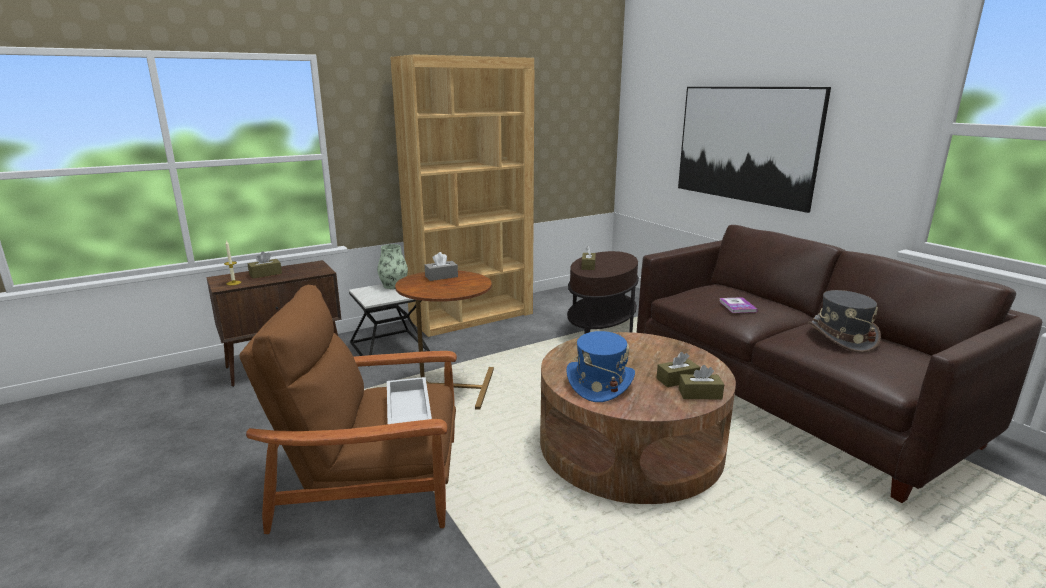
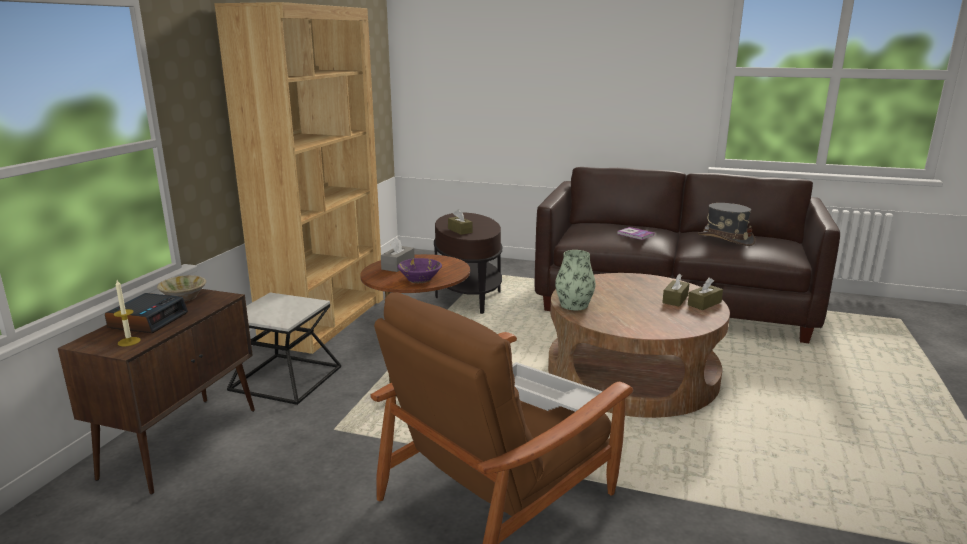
camera: 40 degrees left, 0 degrees up
brown tissue box [248,251,282,279] -> alarm clock [105,293,188,333]
vase [377,244,408,289] -> vase moved to [555,250,596,310]
blue hat [566,331,635,402] -> none
picture [678,87,831,213] -> none
none -> beige bowl [157,275,206,302]
none -> purple bowl [397,258,442,283]

